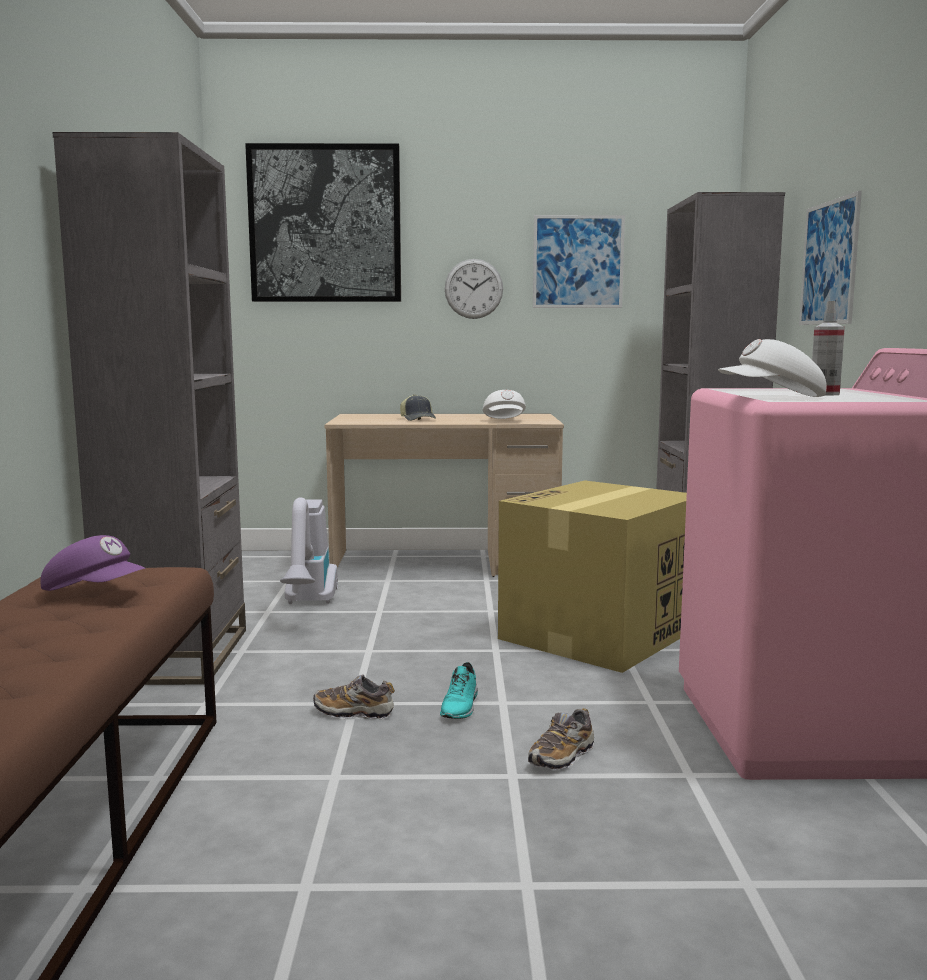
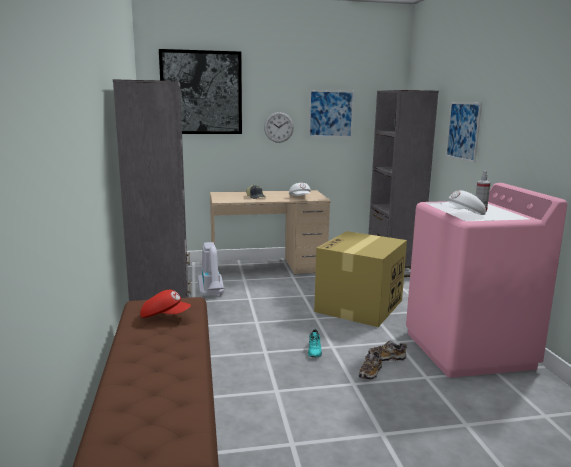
camera: 10 degrees left, 5 degrees up
purple cap [41,535,146,591] -> red cap [140,290,191,318]
shoe [313,675,395,720] -> shoe moved to [368,340,407,362]

